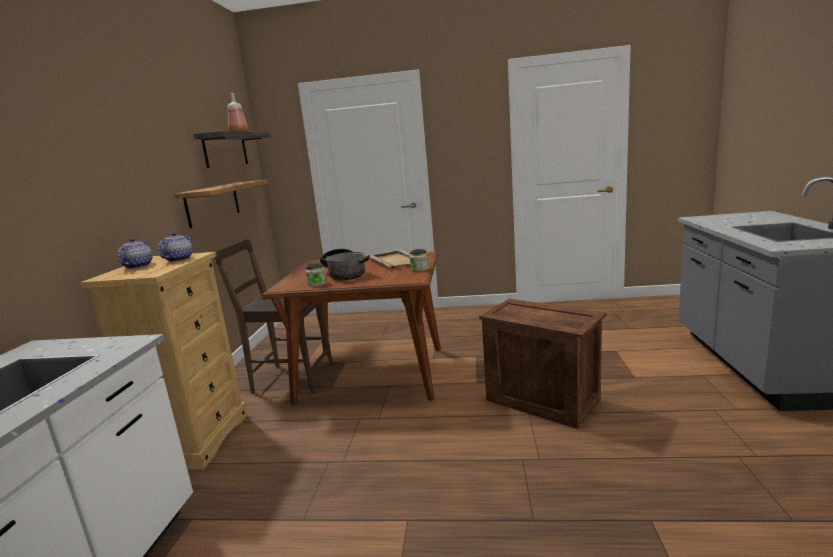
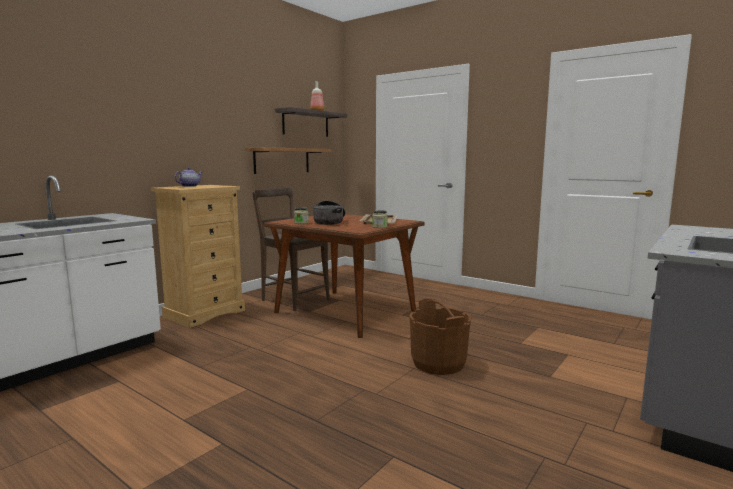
camera: 30 degrees right, 5 degrees down
teapot [158,232,193,262] -> none
crate [479,299,606,429] -> brown bucket [409,299,471,375]

